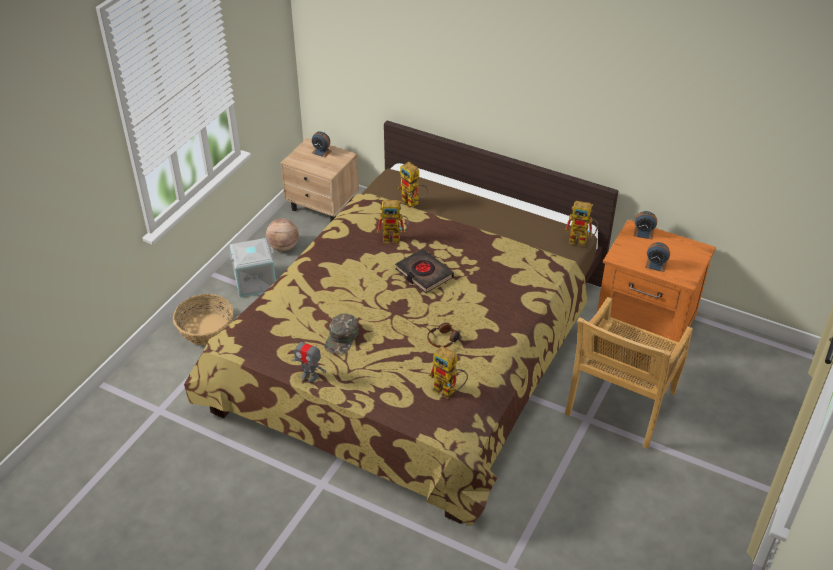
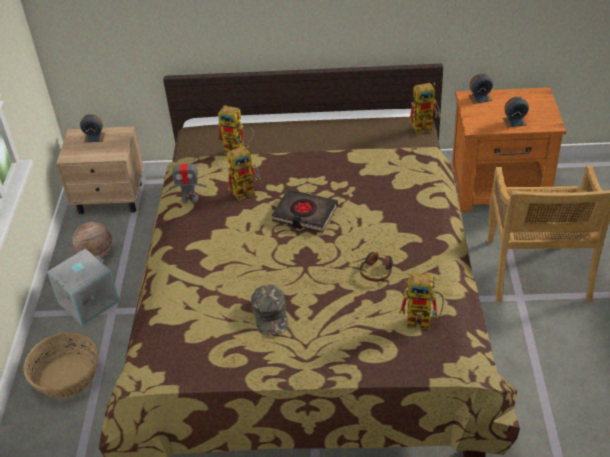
camera: 25 degrees left, 0 degrees up
toy robot [292,336,327,382] -> toy robot moved to [168,159,207,204]

